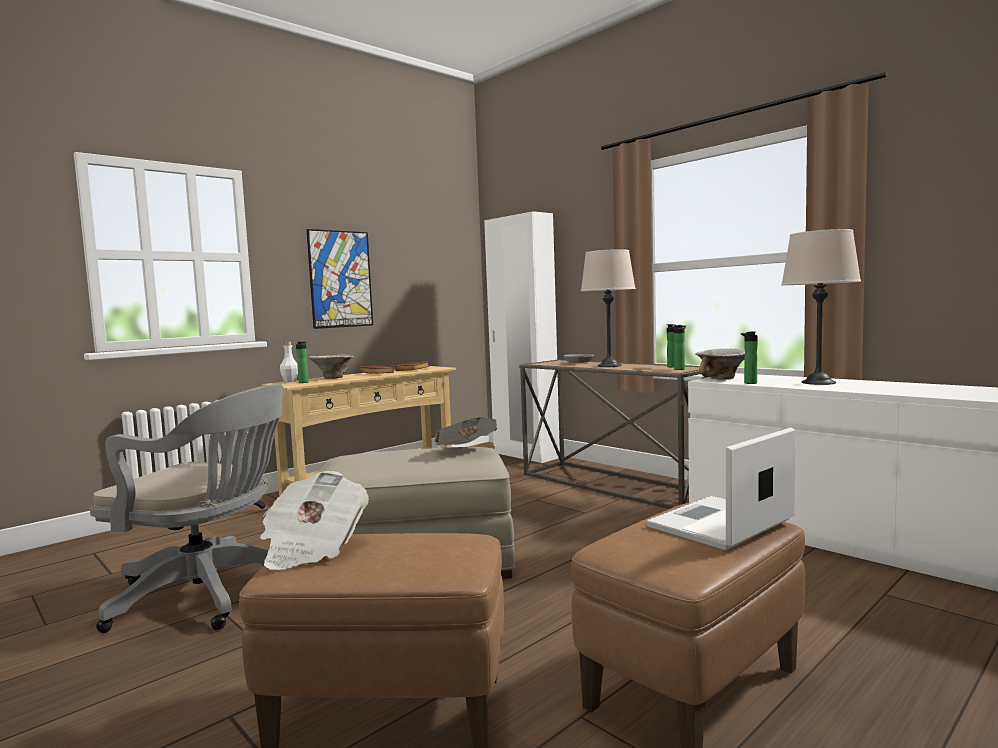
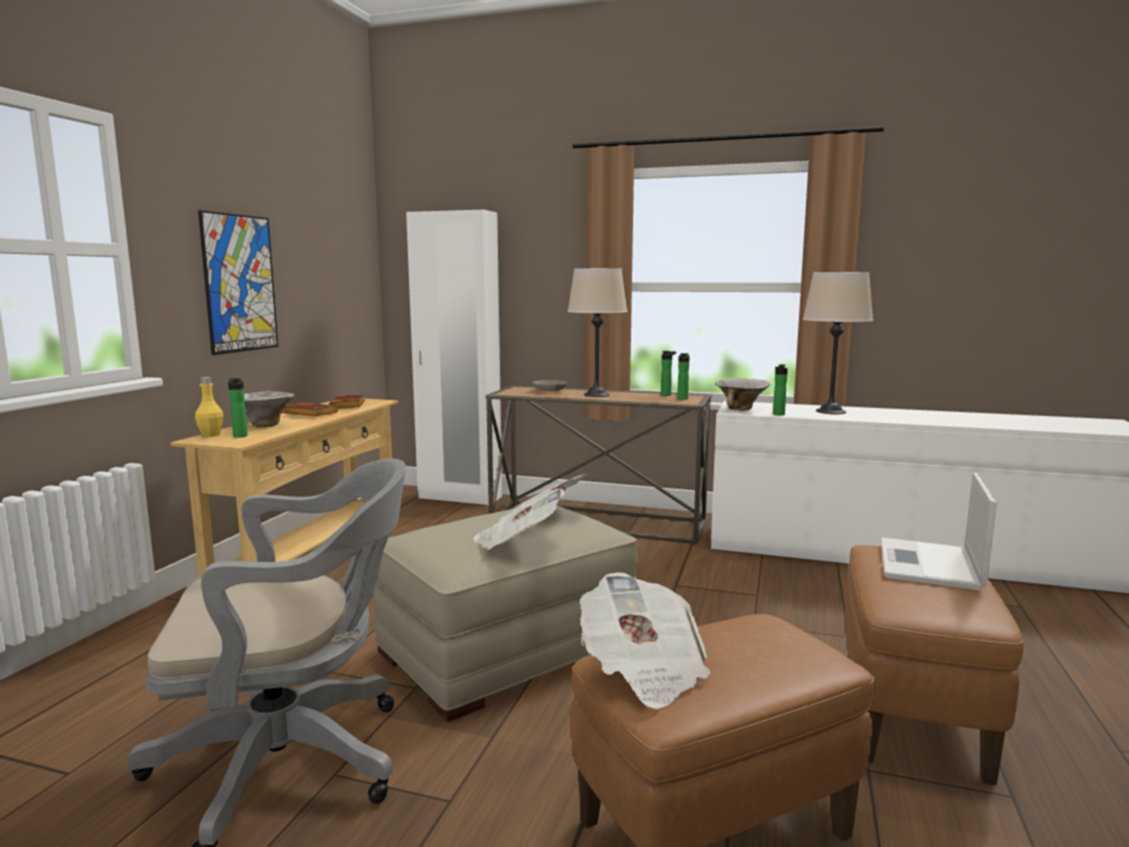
camera: 30 degrees left, 5 degrees up
white bottle [280,341,298,382] -> yellow bottle [195,377,224,437]
none -> newspaper [473,489,565,550]

